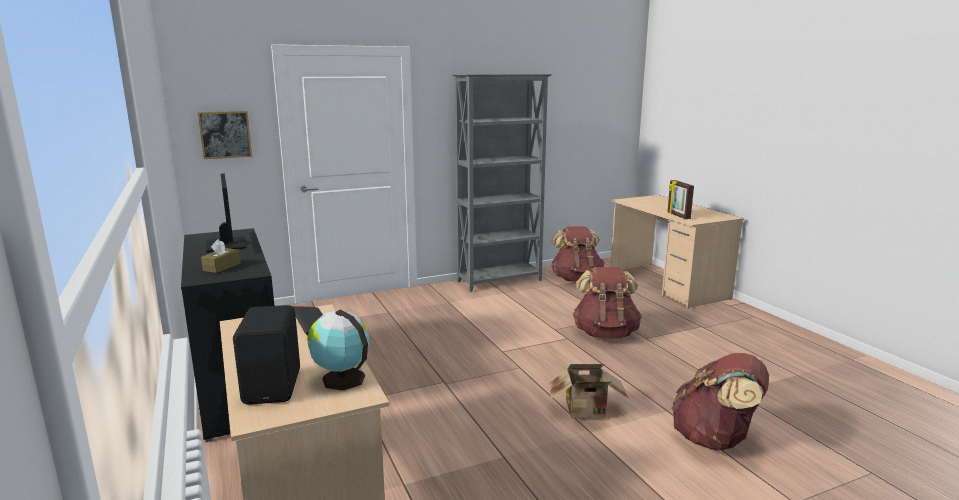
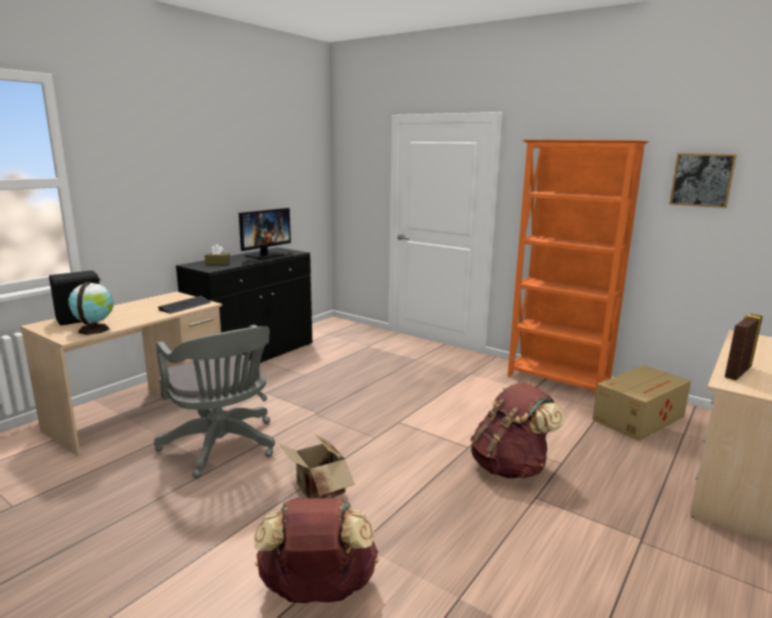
camera: 60 degrees right, 0 degrees up
picture [198,111,252,159] -> picture moved to [669,153,737,208]
grey bookcase [452,74,552,292] -> orange bookcase [508,140,649,397]
brown backpack [551,226,604,282] -> cardboard box [592,365,691,441]
none -> grey office chair [154,325,275,478]

